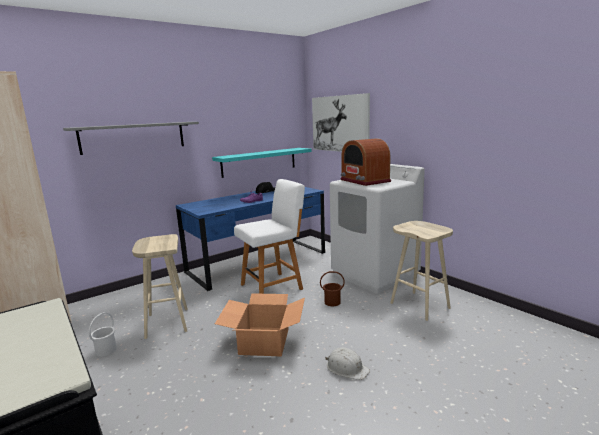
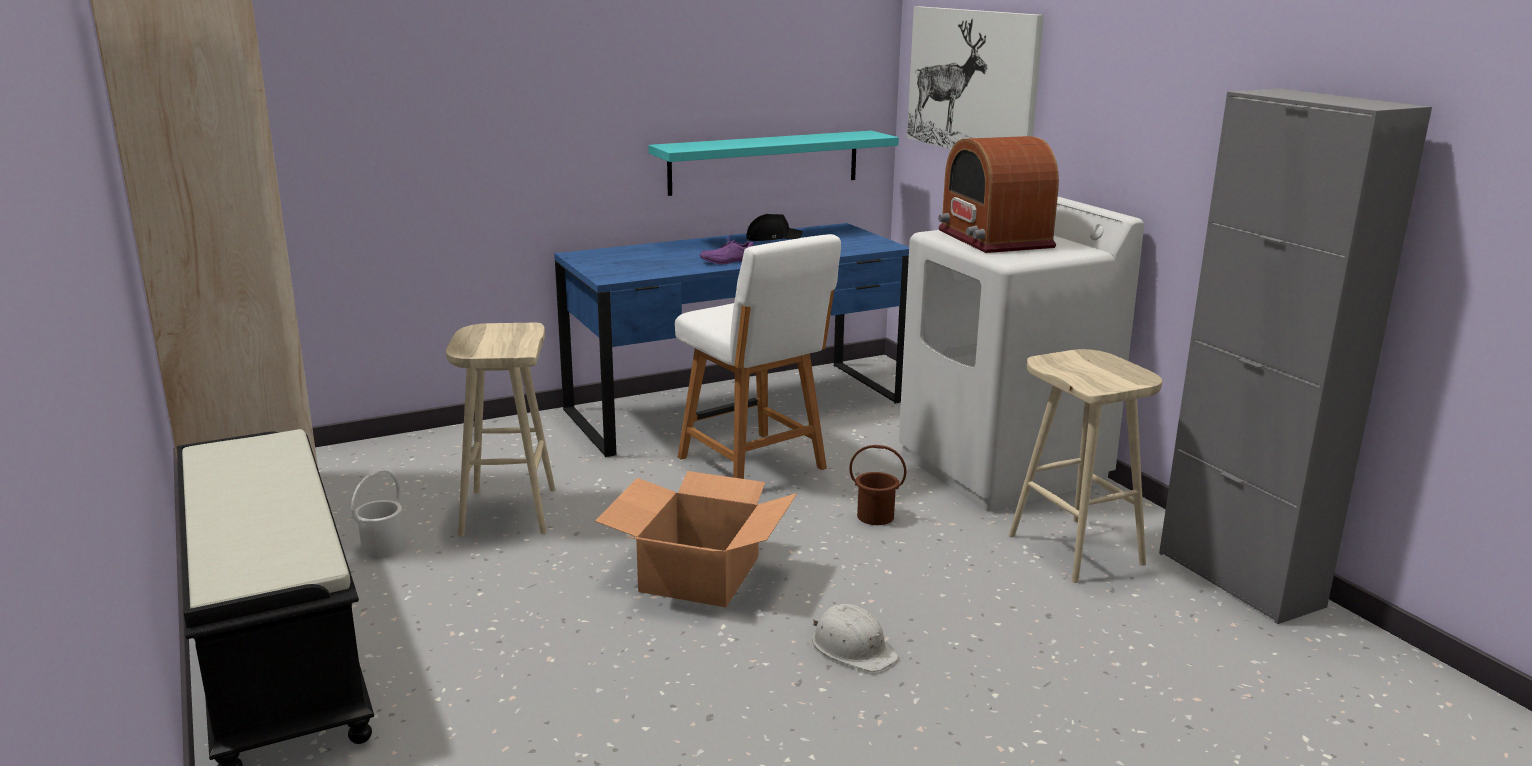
camera: 10 degrees right, 5 degrees up
grey shelf [63,122,199,155] -> none
white chair [234,179,305,294] -> white chair turned 75 degrees clockwise [675,234,841,479]
none -> grey cabinet [1159,88,1432,624]

